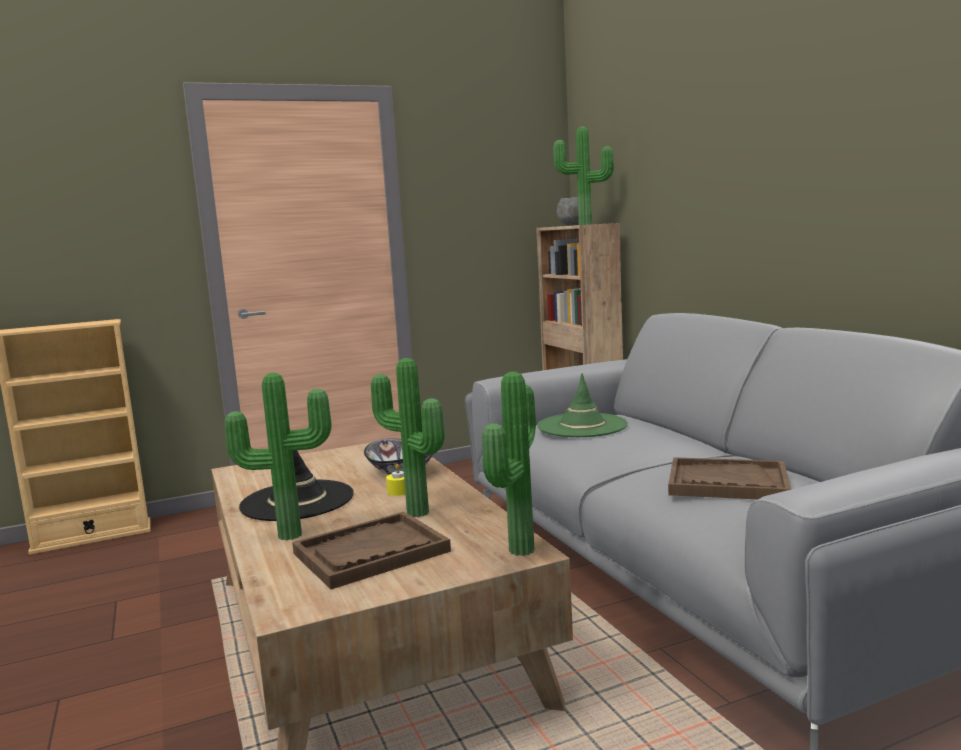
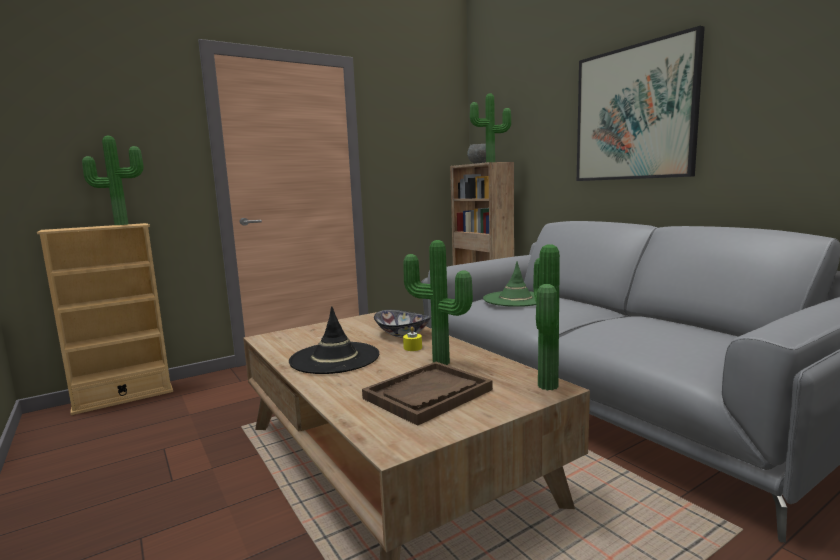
camera: 10 degrees left, 0 degrees up
potted plant [225,373,332,540] -> potted plant moved to [82,136,144,225]
brown tray [668,457,791,499] -> none
none -> picture [577,26,705,181]

